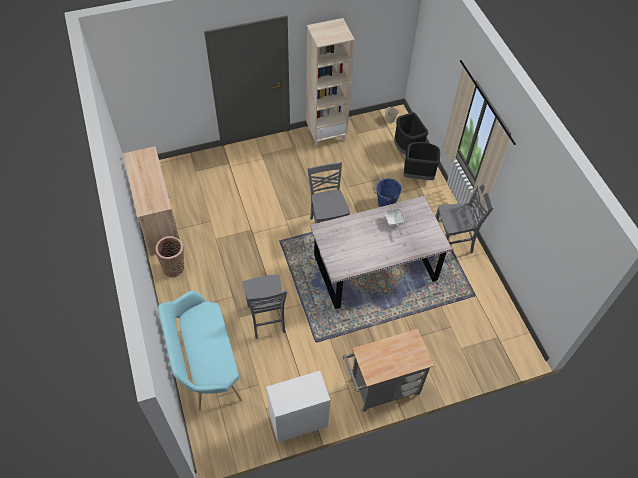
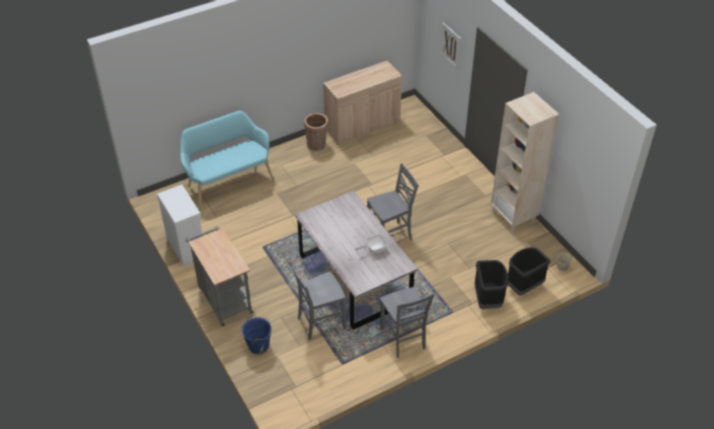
camera: 80 degrees right, 10 degrees down
grey chair [243,274,287,339] -> grey chair moved to [290,260,346,340]
blue bucket [373,178,402,207] -> blue bucket moved to [240,315,272,354]
none -> picture [440,23,461,69]

